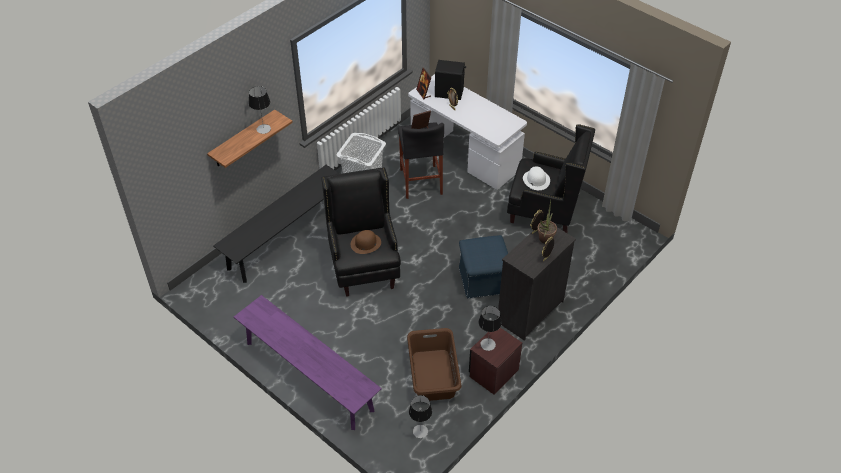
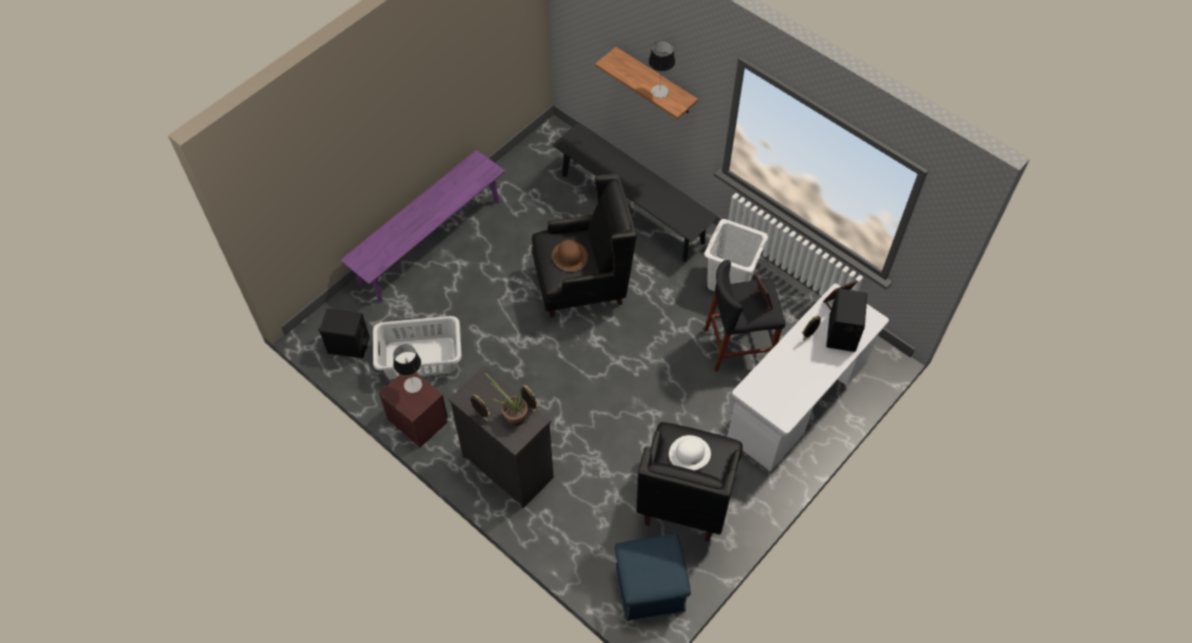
camera: 90 degrees right, 10 degrees up
brown laundry basket [407,328,461,401] -> grey laundry basket [373,316,462,379]
table lamp [409,395,432,438] -> black speaker [318,309,370,358]
blue ottoman [459,235,508,299] -> blue ottoman moved to [615,534,691,621]

